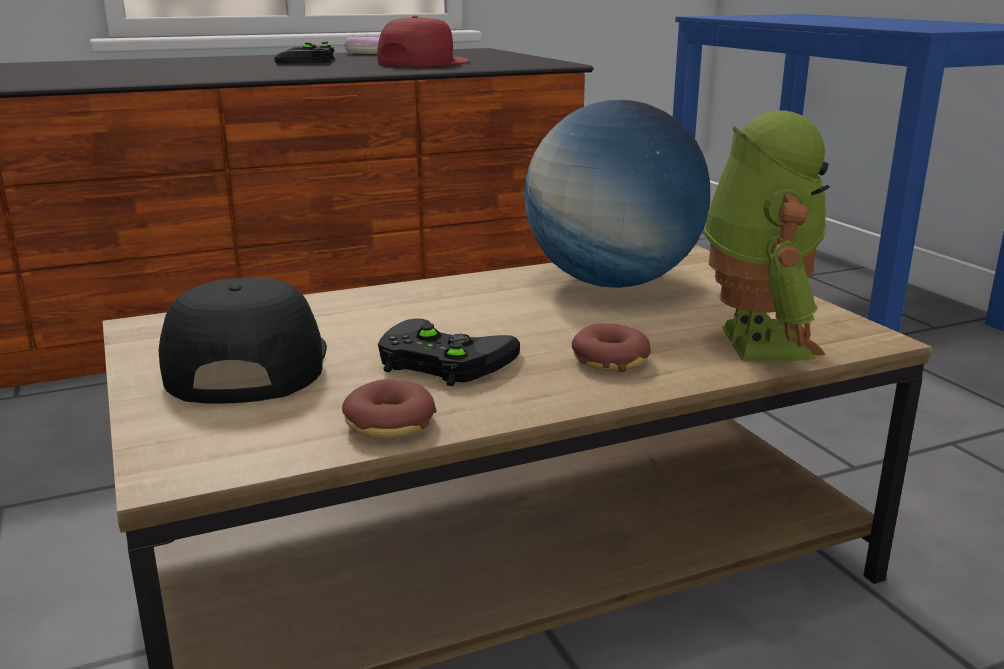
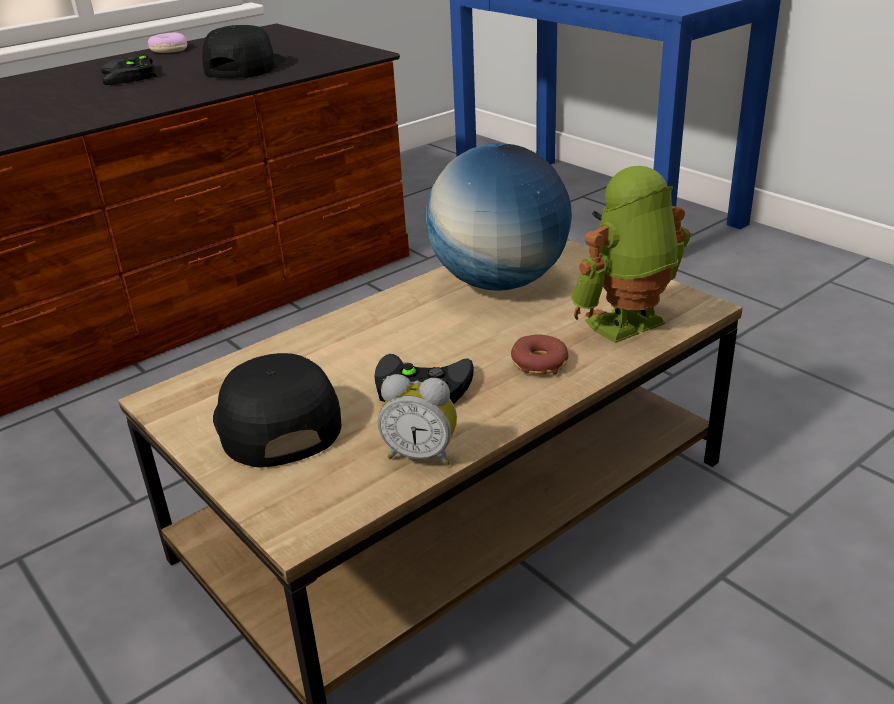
camera: 15 degrees left, 10 degrees up
donut [342,379,436,439] -> alarm clock [378,374,457,466]
red cap [377,16,469,67] -> black cap [202,25,286,78]
toy robot [703,111,830,362] -> toy robot turned 105 degrees counterclockwise [571,166,691,343]

